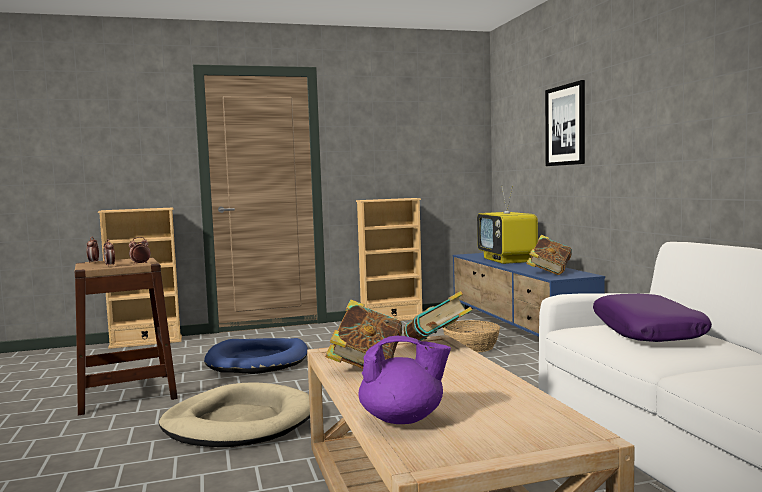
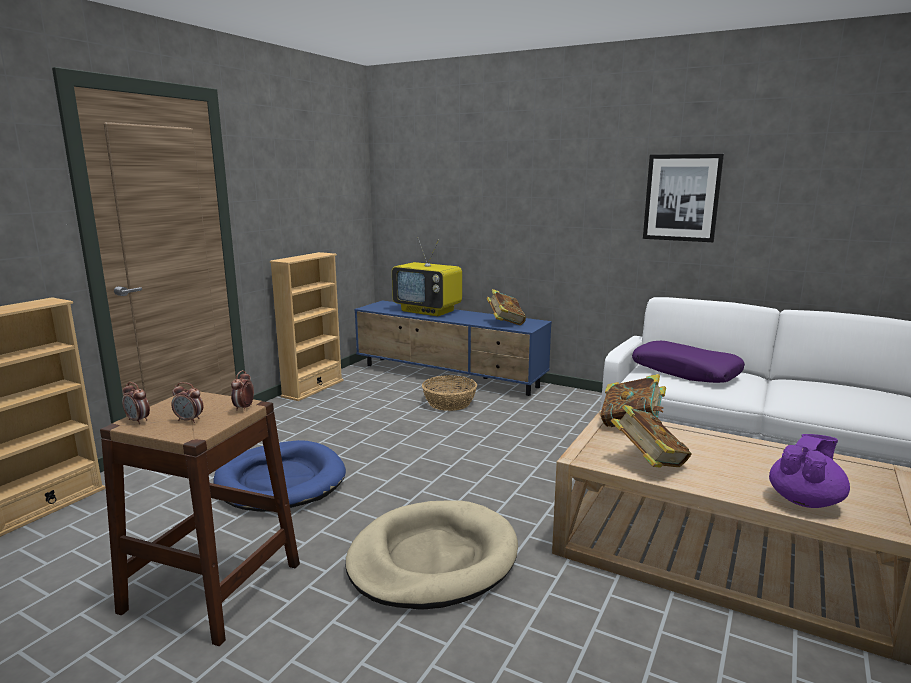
camera: 45 degrees left, 10 degrees up
picture [545,80,585,166] -> picture moved to [643,154,724,242]

